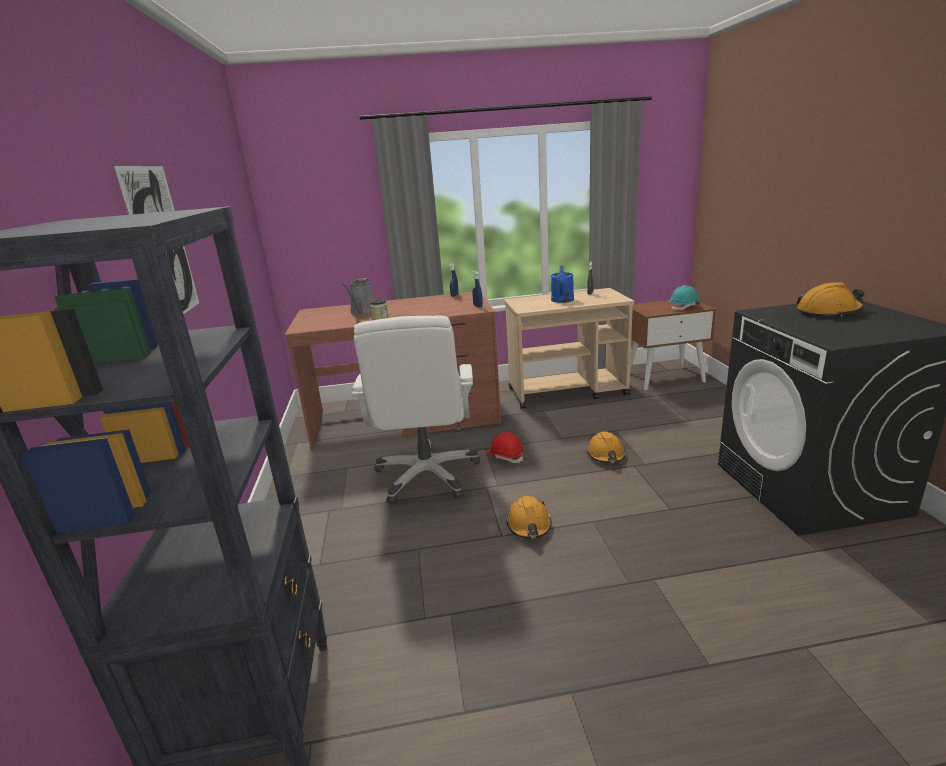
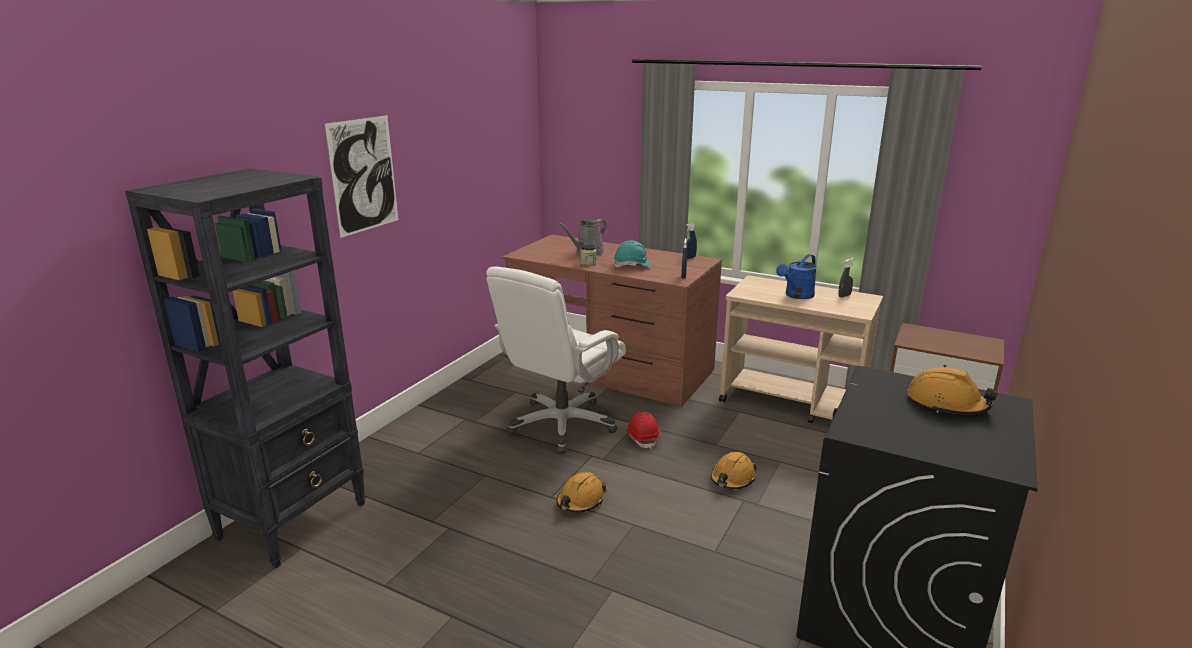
camera: 35 degrees right, 0 degrees up
turquoise hard hat [670,285,700,311] -> turquoise hard hat moved to [613,240,652,268]

